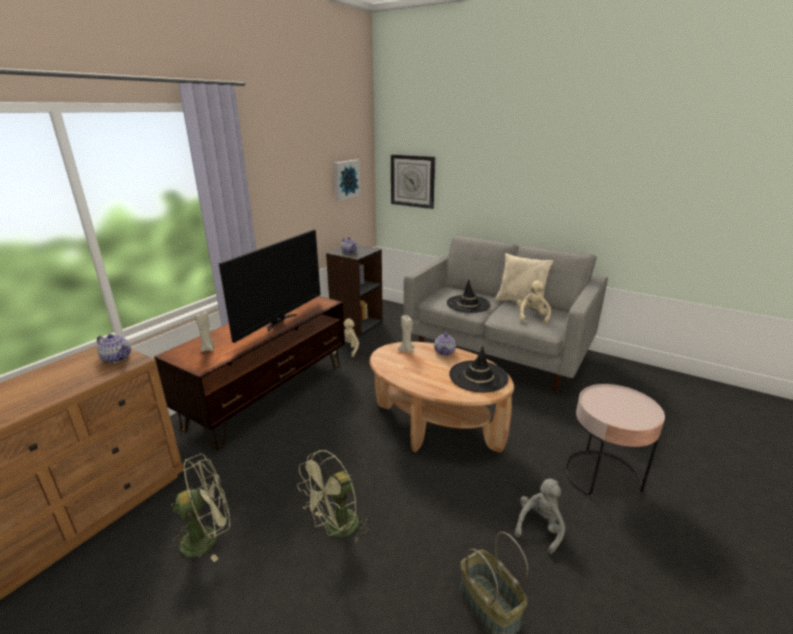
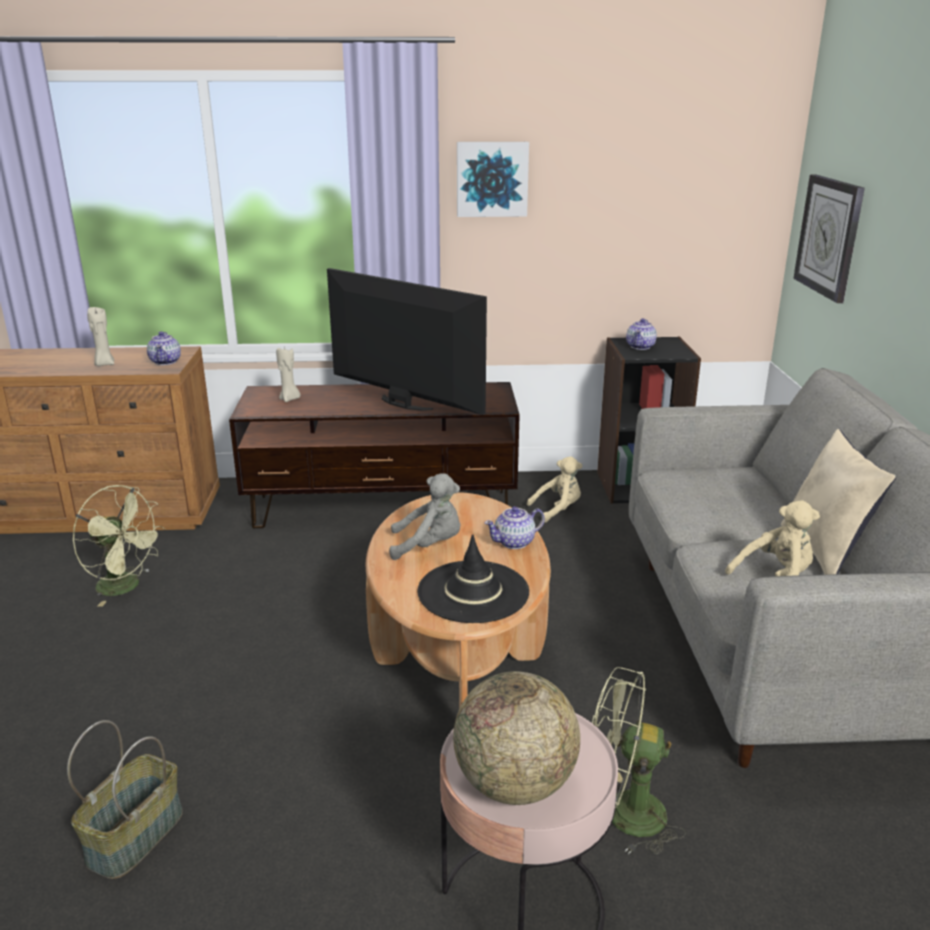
camera: 55 degrees right, 0 degrees up
television [219,230,321,343] -> television turned 135 degrees counterclockwise [327,268,487,415]
green fan [297,450,370,544] -> green fan moved to [592,667,686,855]
picture [334,160,361,201] -> picture moved to [457,142,529,217]
beige candle [398,315,415,353] -> beige candle moved to [87,307,115,366]
black hat [446,279,491,313] -> none
grey plush toy [515,479,565,554] -> grey plush toy moved to [389,473,460,560]
none -> globe [453,671,580,805]

